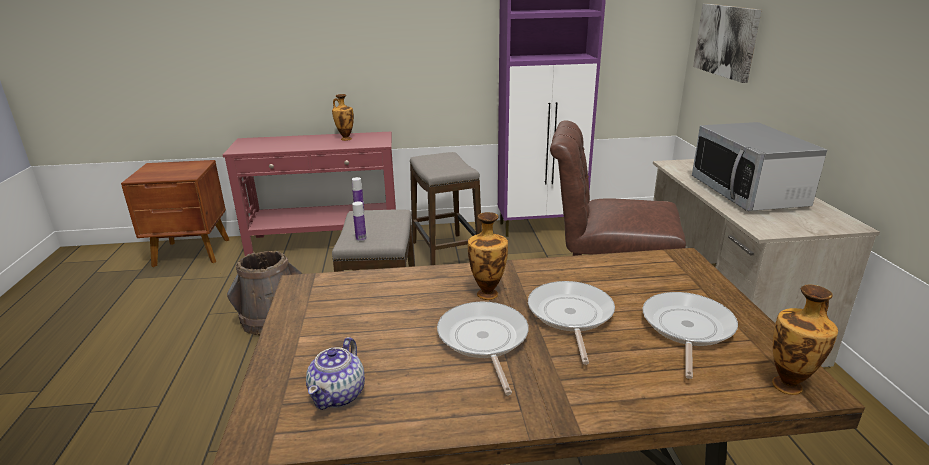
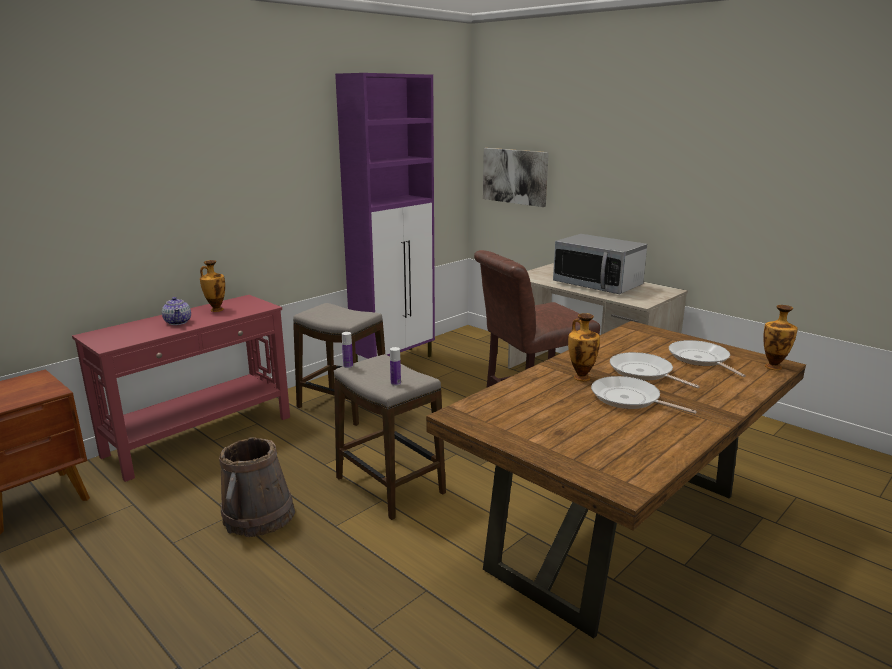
camera: 40 degrees left, 5 degrees down
teapot [306,337,365,410] -> teapot moved to [162,297,191,325]

